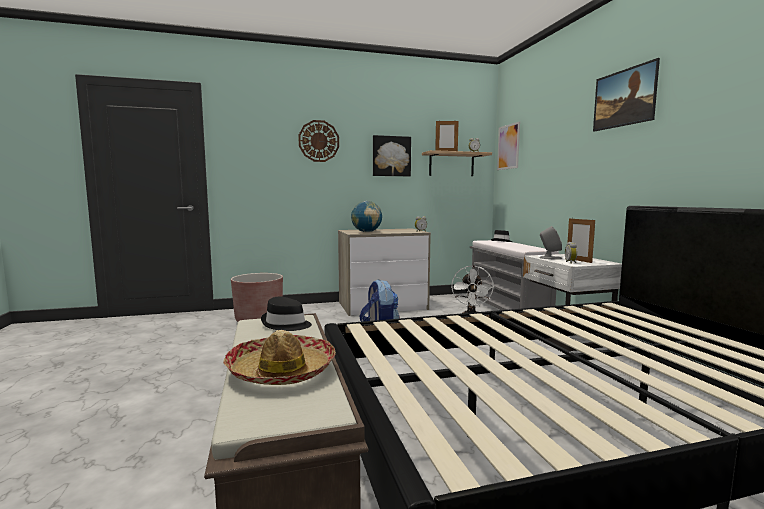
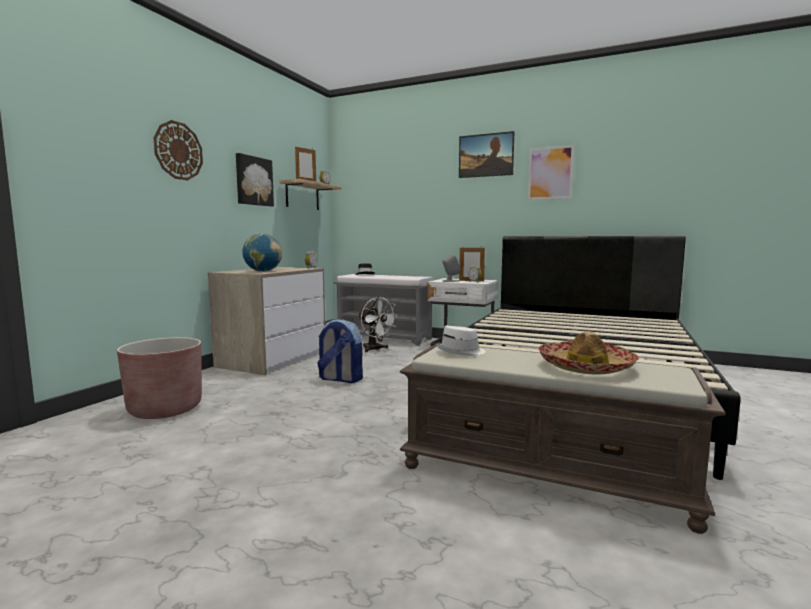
camera: 50 degrees left, 0 degrees up
black hat [261,296,312,331] -> white hat [436,326,485,356]
picture [497,122,520,170] -> picture moved to [528,145,574,200]

